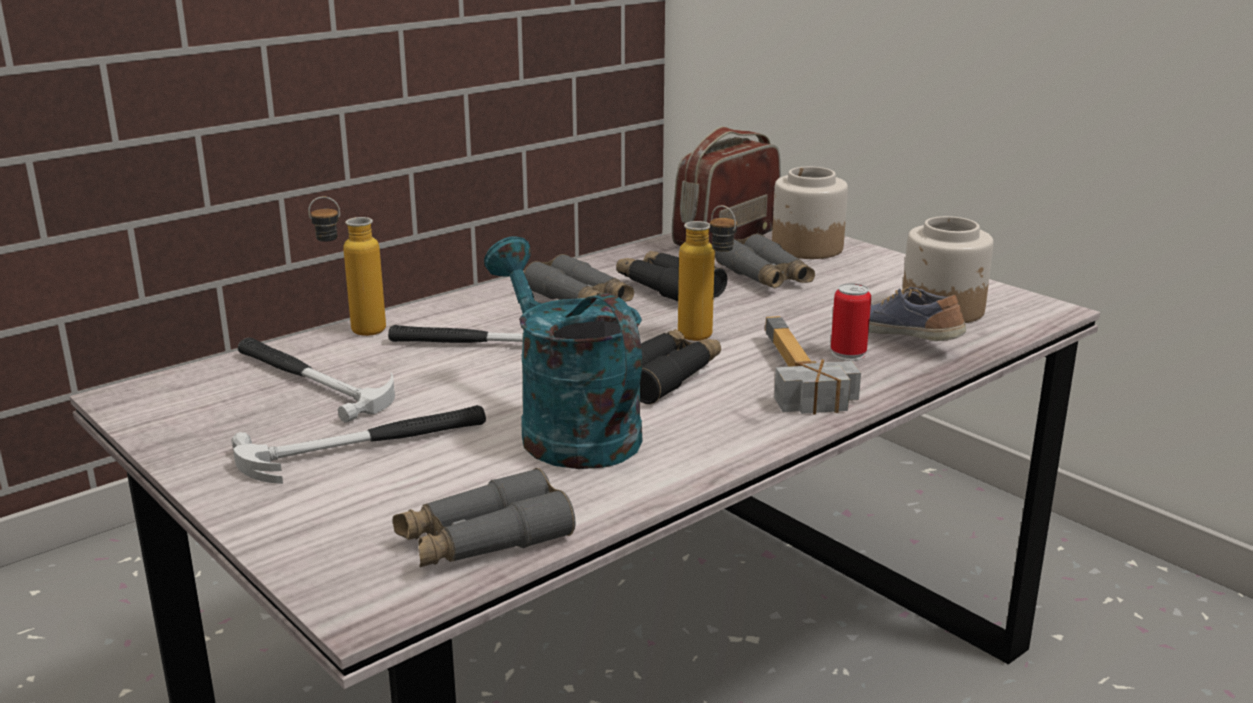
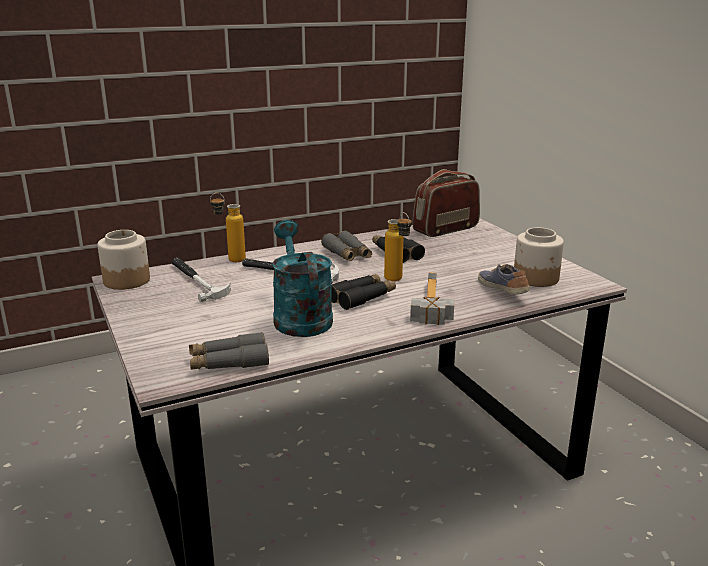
camera: 15 degrees right, 0 degrees up
hammer [231,405,486,484] -> none
grey binoculars [715,233,815,289] -> none
jar [772,167,848,259] -> jar moved to [97,230,150,290]
can [831,283,871,361] -> none

